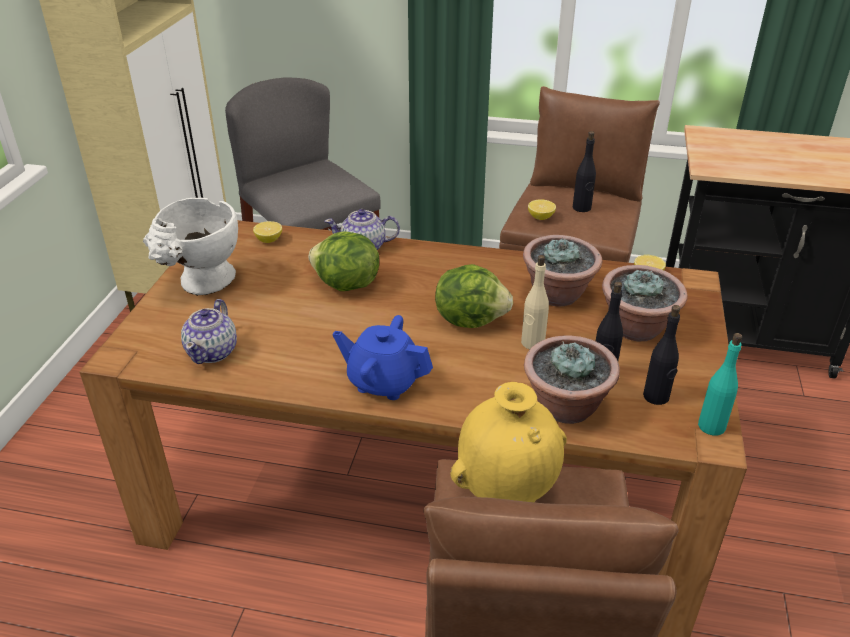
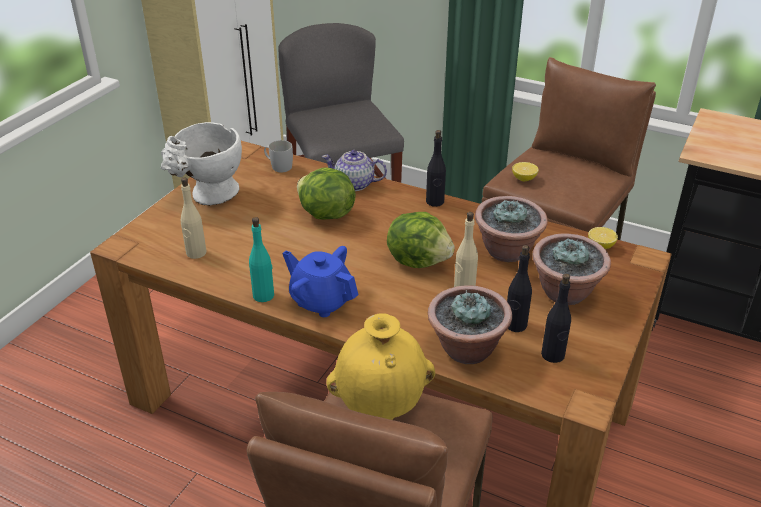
camera: 15 degrees right, 0 degrees up
teapot [181,299,237,364] -> beige bottle [181,177,206,259]
lemon [253,221,282,243] -> white mug [264,140,293,172]
black bottle [573,131,596,212] -> black bottle moved to [426,130,446,207]
turquoise bottle [698,333,742,436] -> turquoise bottle moved to [249,217,274,302]

